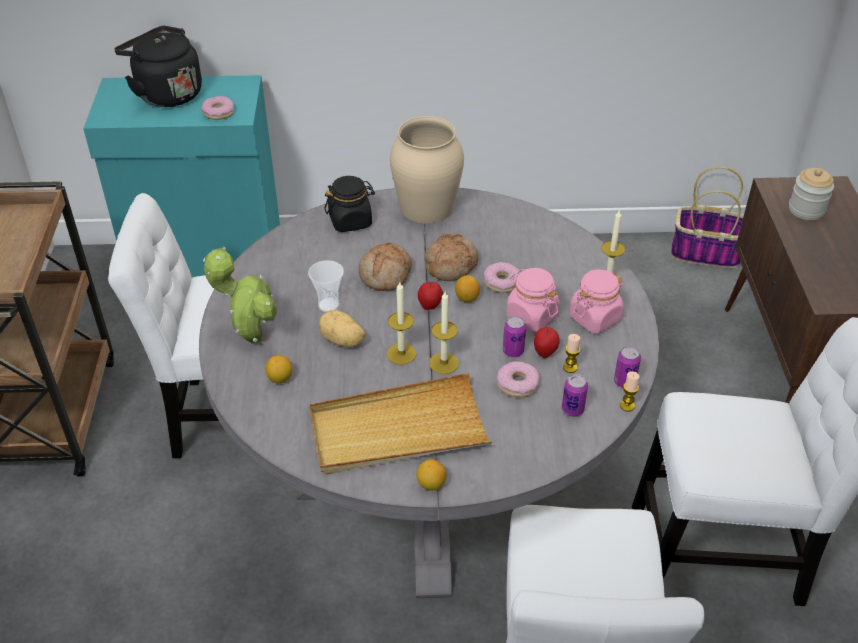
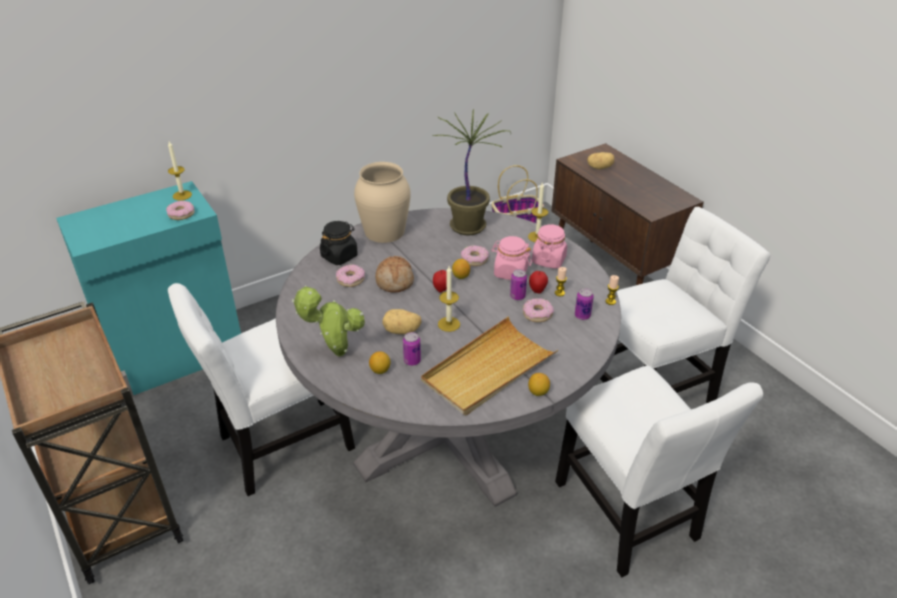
camera: 30 degrees left, 5 degrees down
black kettle [114,26,202,107] -> none
cup [308,260,344,312] -> none
bread [424,233,478,281] -> none
candle [429,291,459,374] -> candle moved to [168,141,192,201]
can [614,346,641,388] -> can moved to [403,332,421,366]
jar [789,168,834,220] -> potato [587,152,614,169]
none -> donut [336,264,365,287]
none -> potted plant [432,109,510,235]

